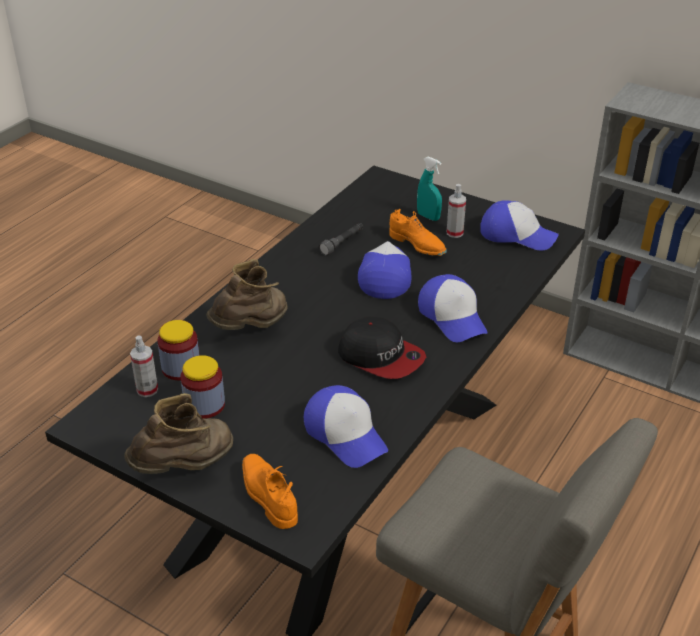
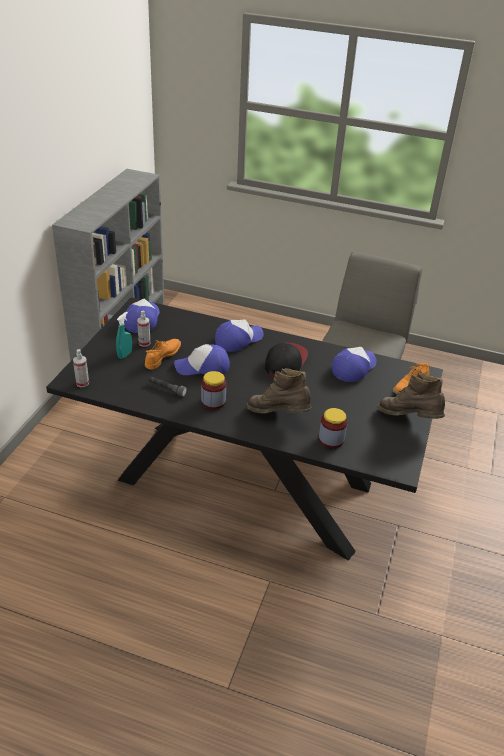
camera: 105 degrees left, 0 degrees up
spray bottle [130,335,158,397] -> spray bottle moved to [73,349,89,387]
jar [181,355,225,419] -> jar moved to [201,371,226,409]

